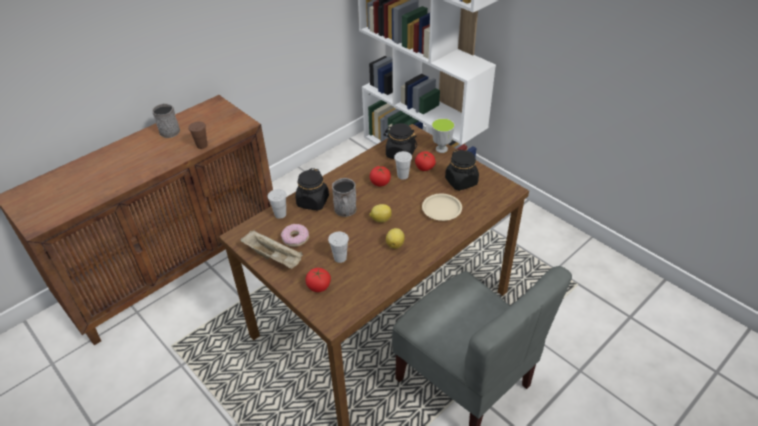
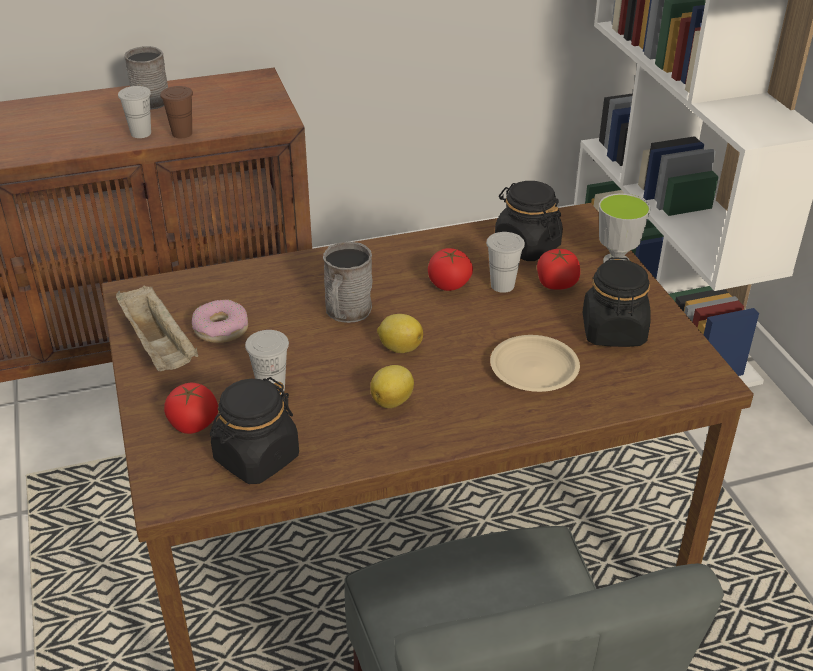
camera: 25 degrees right, 5 degrees down
white cup [268,189,287,219] -> white cup moved to [118,86,151,138]
black jar [295,168,329,210] -> black jar moved to [210,377,299,484]

